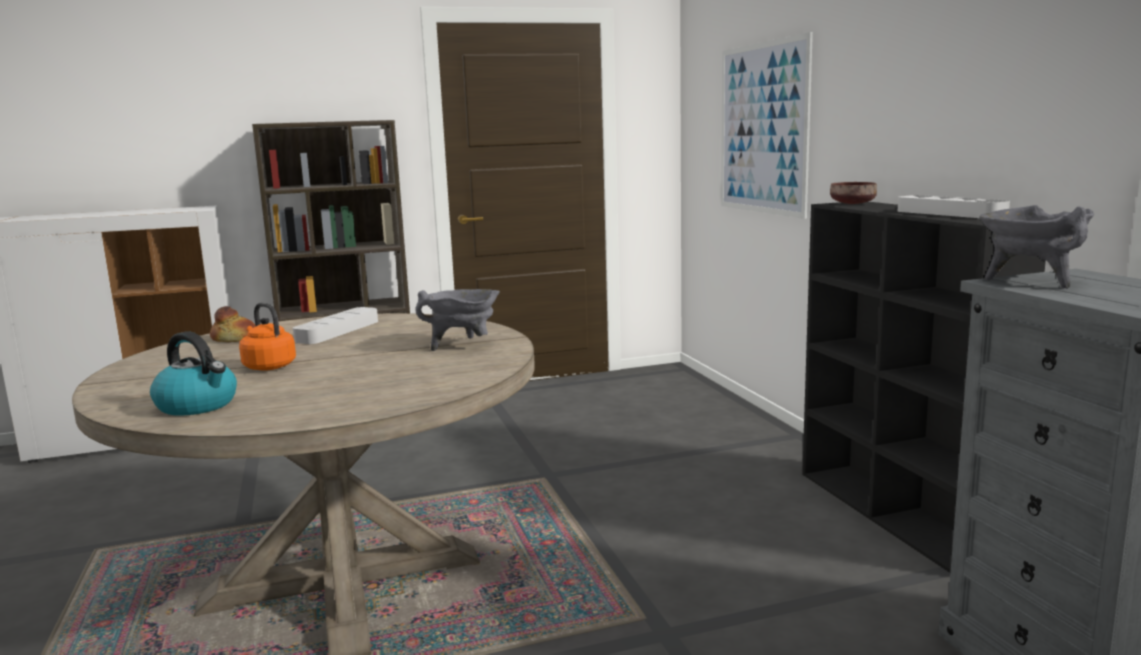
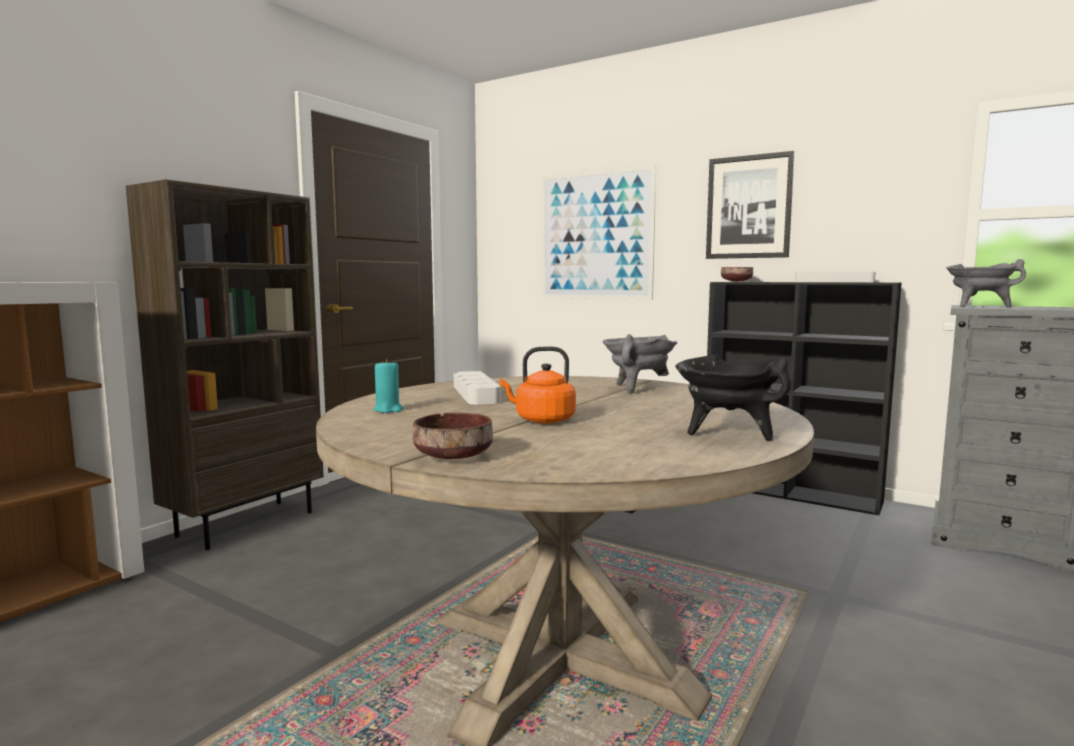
camera: 40 degrees left, 5 degrees down
kettle [150,331,237,416] -> none
bread [210,306,256,342] -> turquoise candle [373,359,403,413]
none -> brown bowl [413,413,493,459]
none -> black cooking pot [676,354,791,441]
none -> picture [706,151,795,259]

